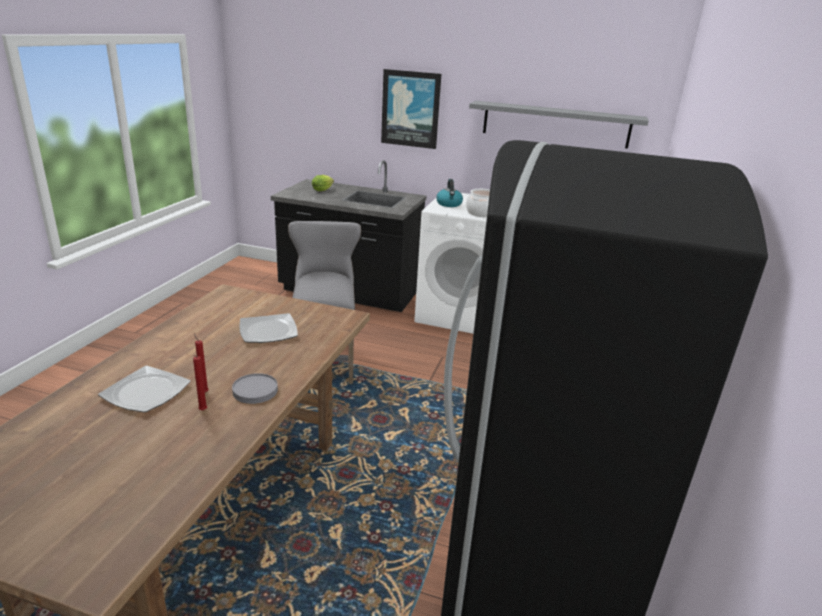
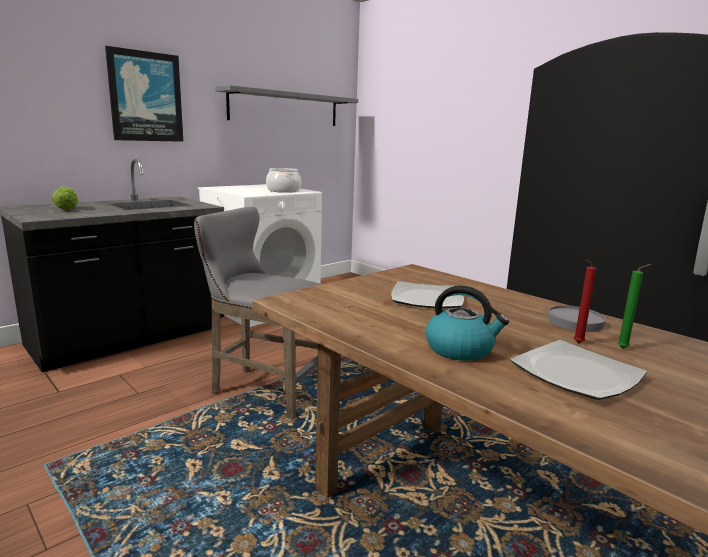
camera: 60 degrees left, 10 degrees down
red candle [193,355,207,410] -> green candle [618,264,651,349]
kettle [436,179,463,207] -> kettle moved to [426,286,509,361]

